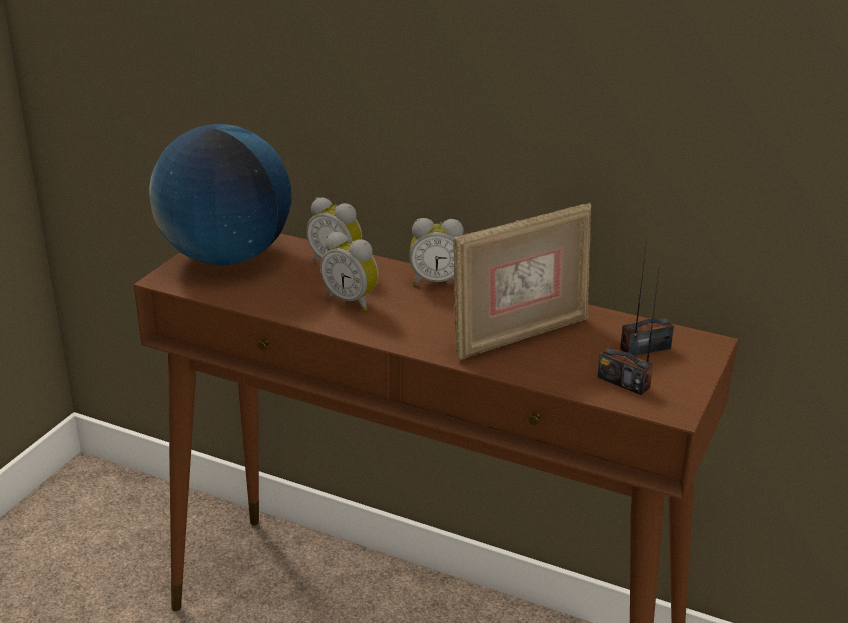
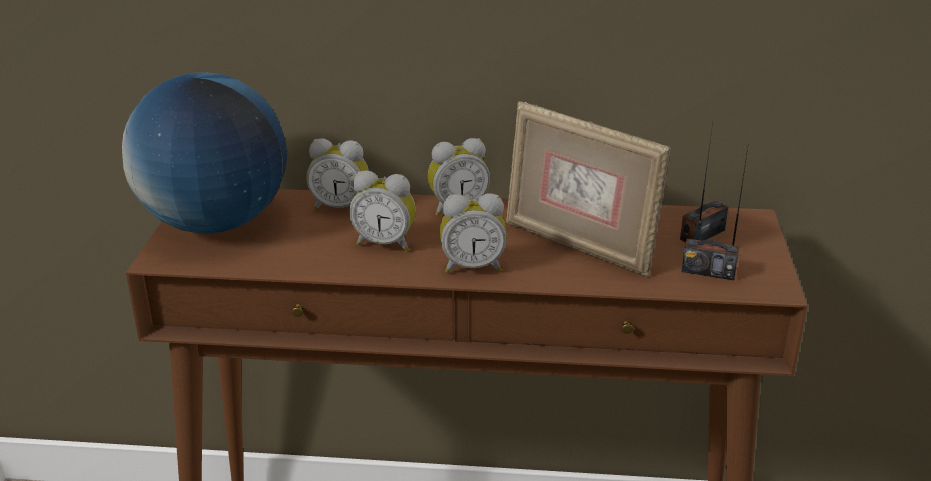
camera: 20 degrees left, 0 degrees up
picture frame [453,203,591,361] -> picture frame turned 90 degrees clockwise [506,101,671,277]
none -> alarm clock [440,193,507,273]

